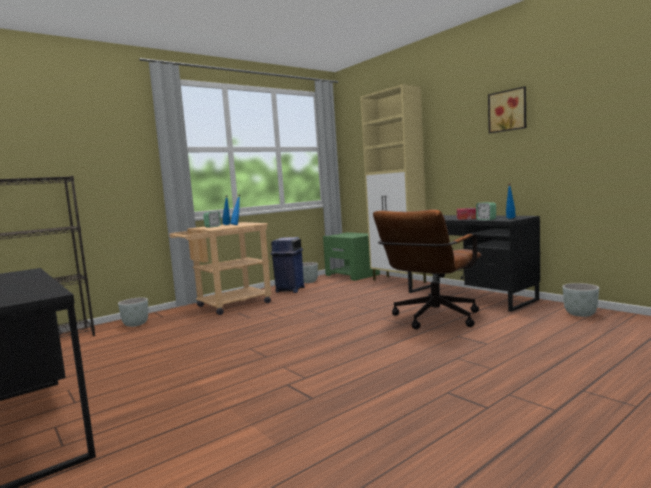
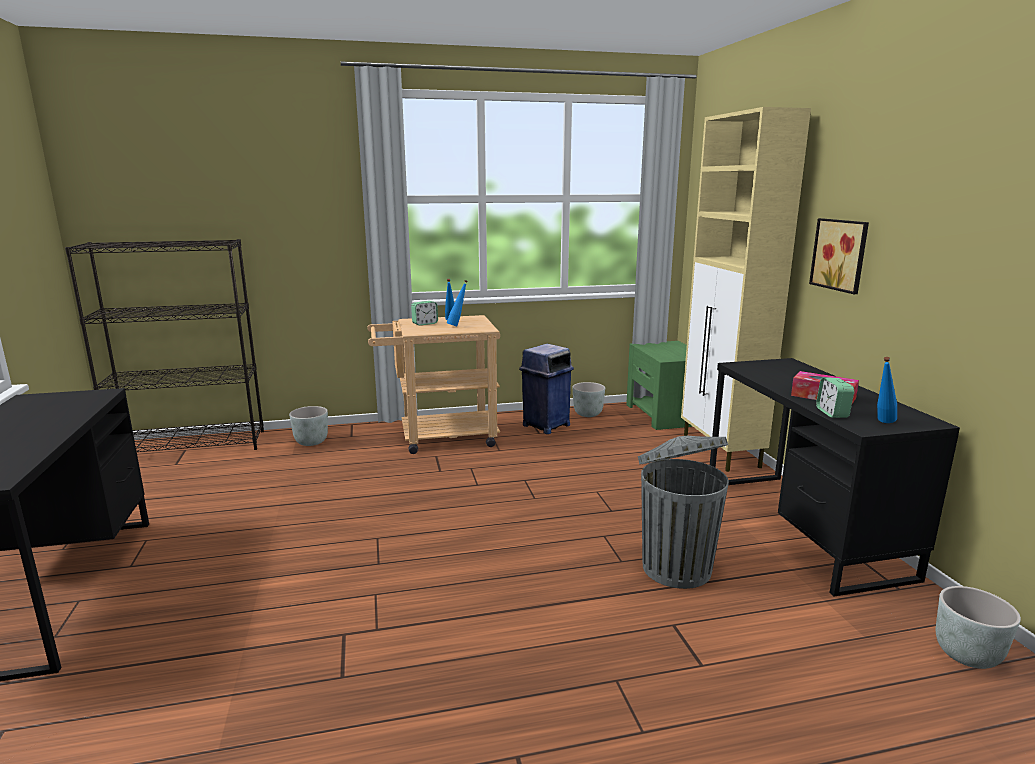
camera: 25 degrees right, 10 degrees up
brown office chair [373,209,481,329] -> grey trash can [638,436,729,589]
picture [488,86,526,133] -> picture moved to [809,218,869,294]

